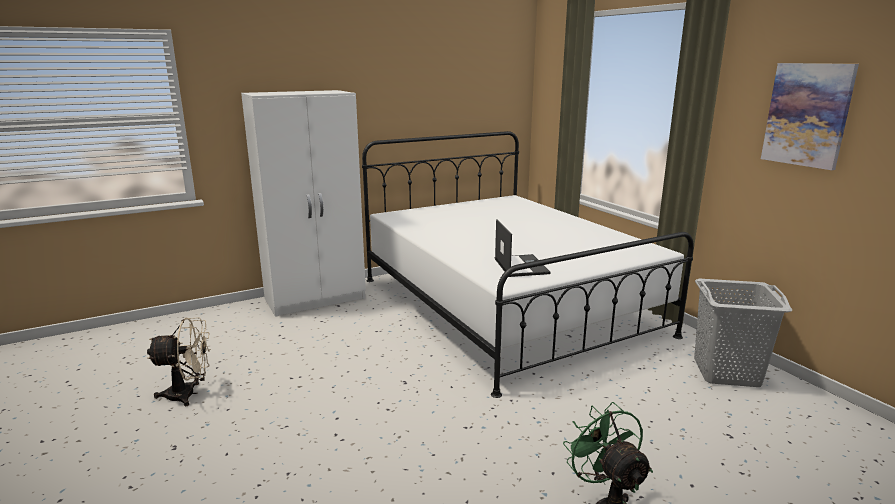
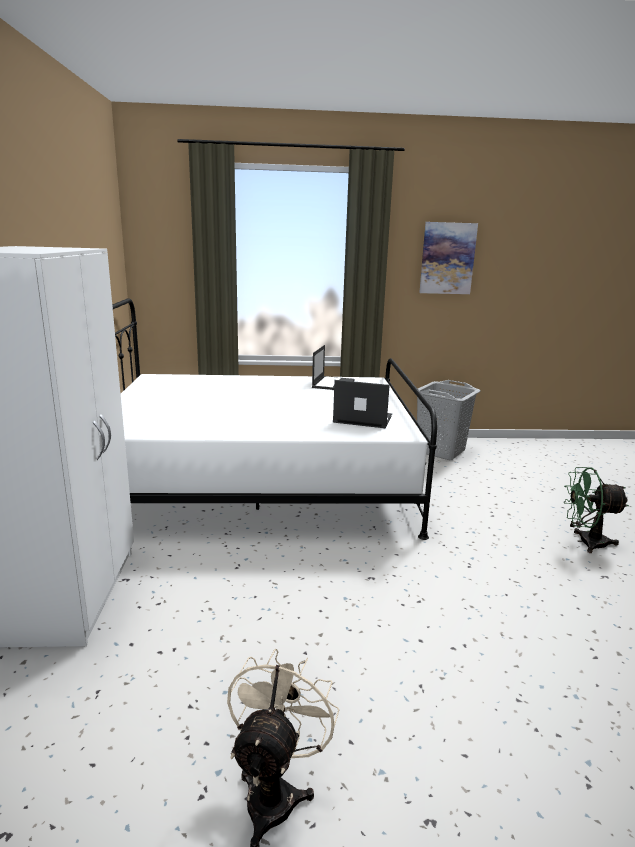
camera: 65 degrees left, 0 degrees up
none -> laptop [312,345,355,390]

